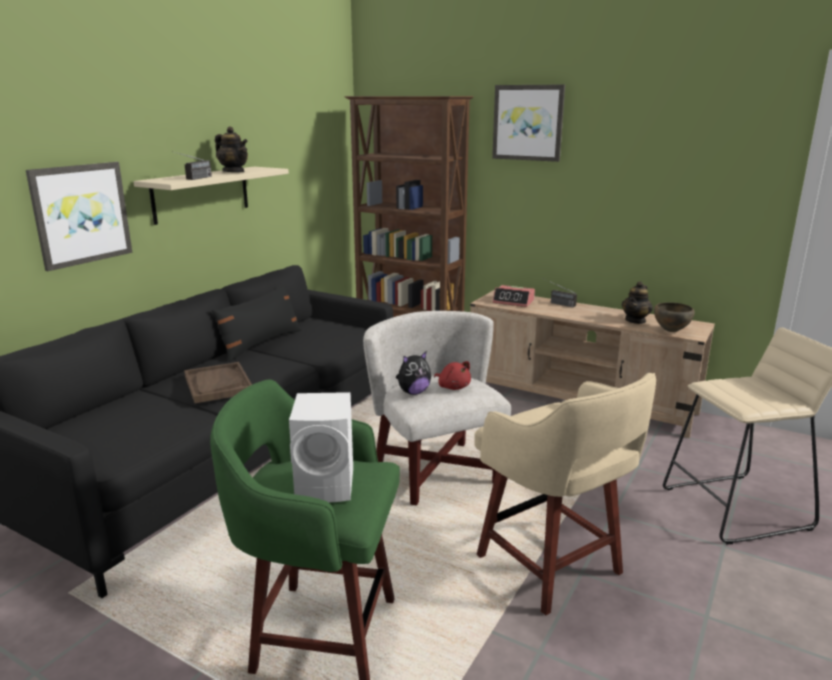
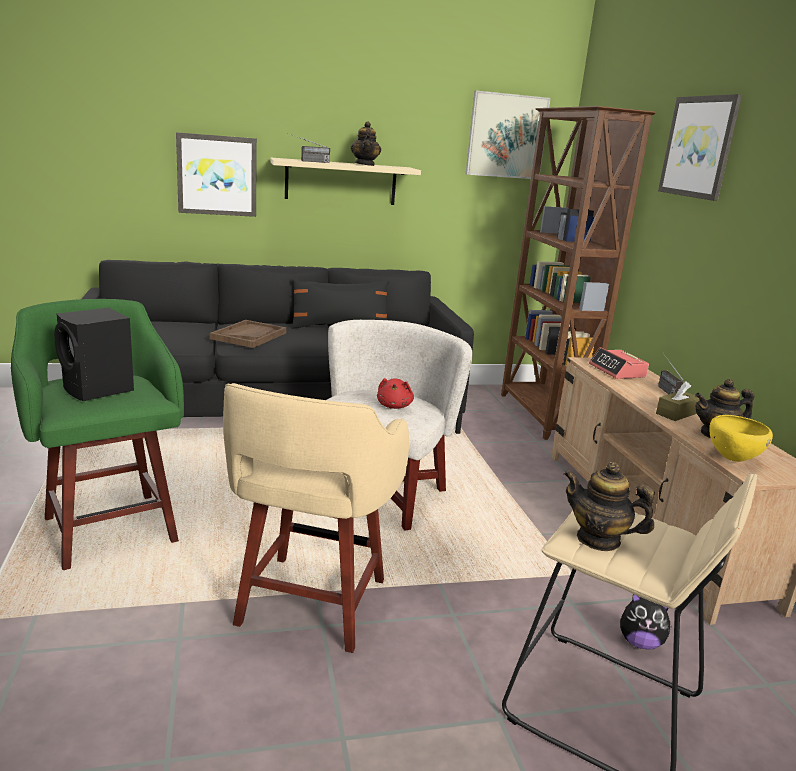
camera: 45 degrees right, 0 degrees up
white speaker [289,392,353,503] -> black speaker [54,308,134,401]
plush toy [396,352,431,395] -> plush toy moved to [620,594,672,650]
brown bowl [654,302,695,332] -> yellow bowl [710,415,773,462]
none -> picture [466,91,551,179]
none -> teapot [564,462,655,551]
none -> brown tissue box [656,382,700,421]

